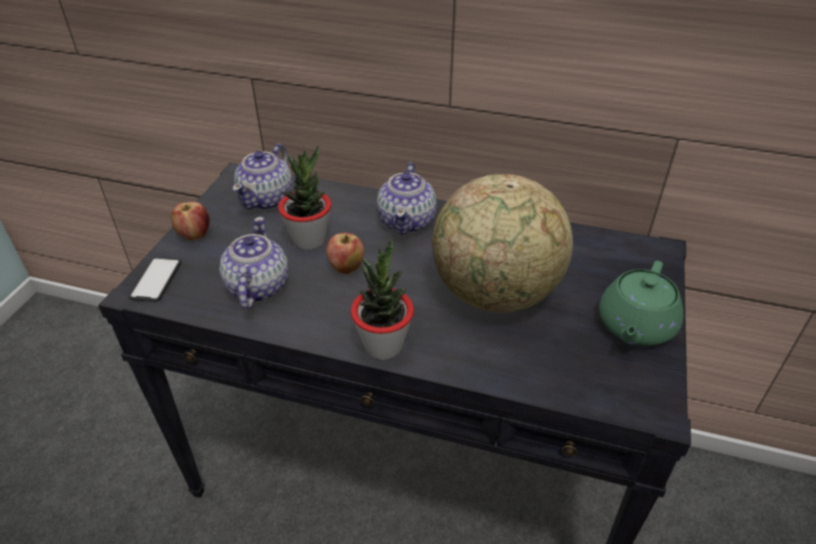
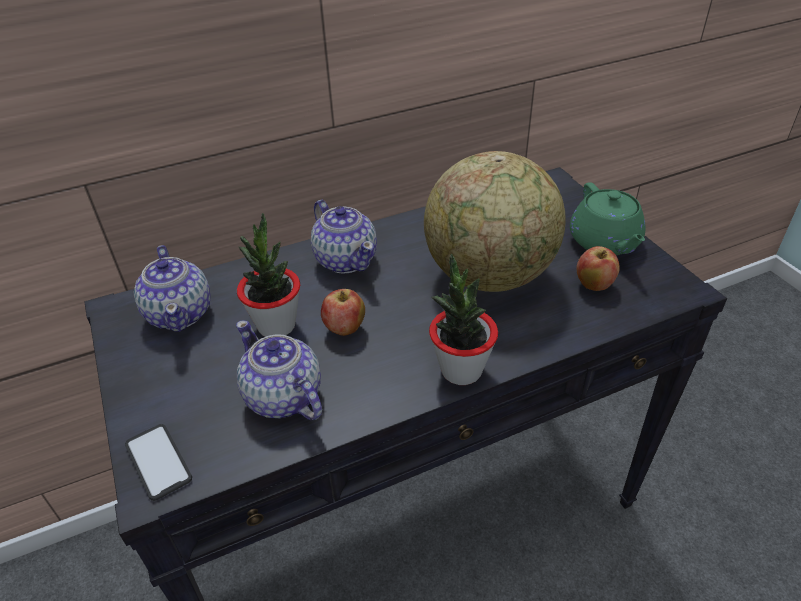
camera: 40 degrees left, 0 degrees up
apple [171,202,210,241] -> apple moved to [577,246,620,291]

